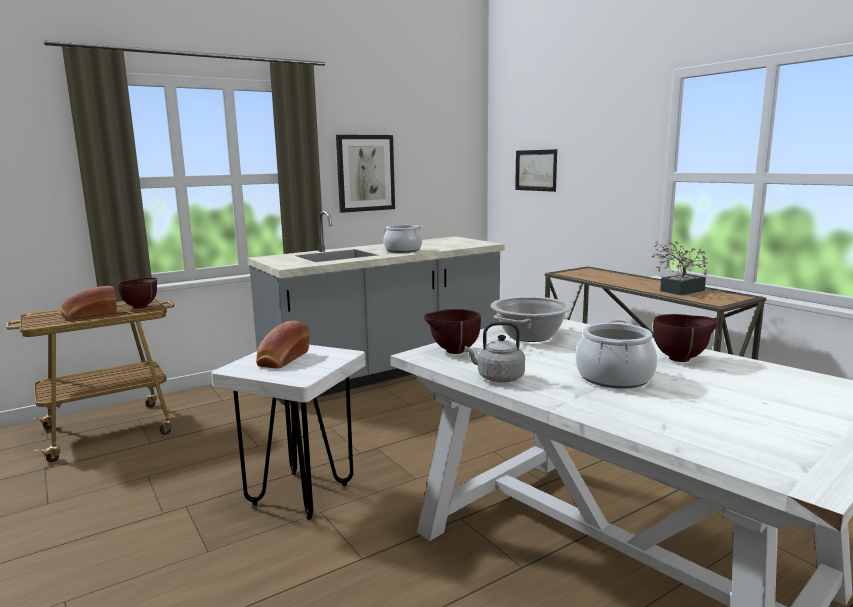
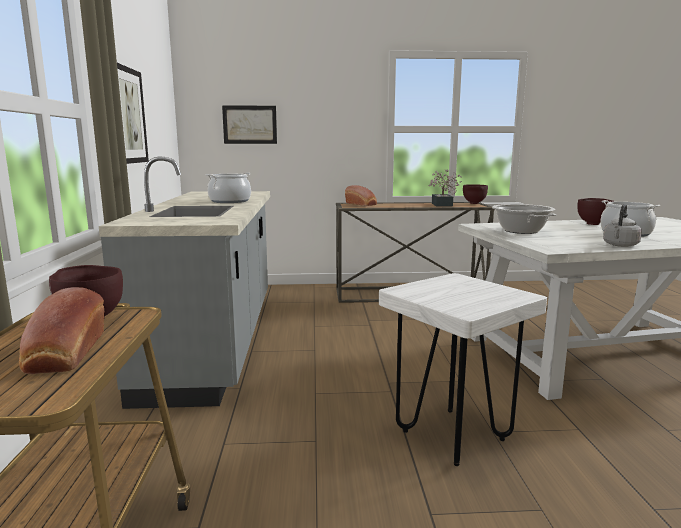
camera: 60 degrees left, 0 degrees up
bread [256,321,310,369] -> bread moved to [345,185,377,206]
brown bowl [424,309,481,354] -> brown bowl moved to [463,184,488,204]

